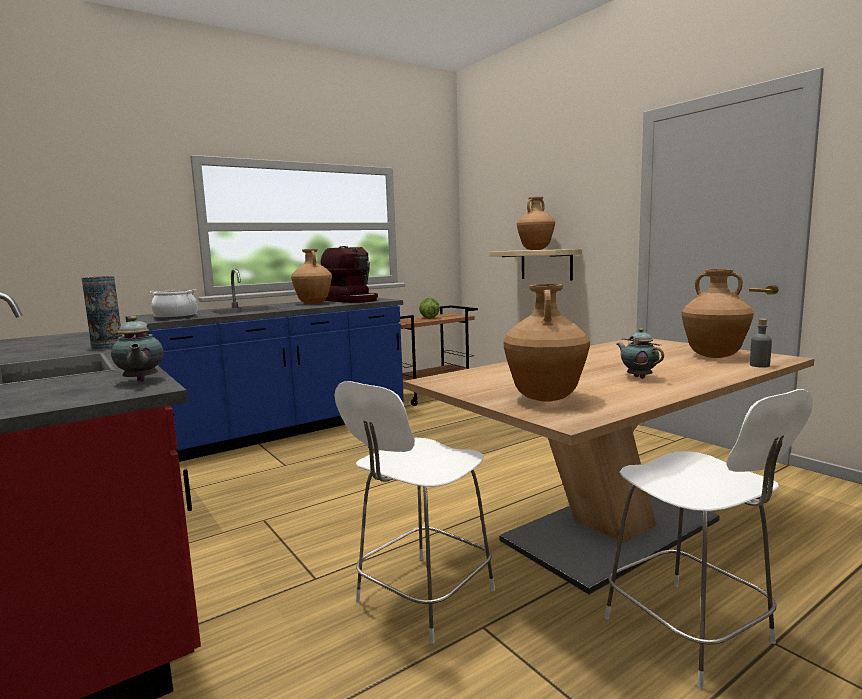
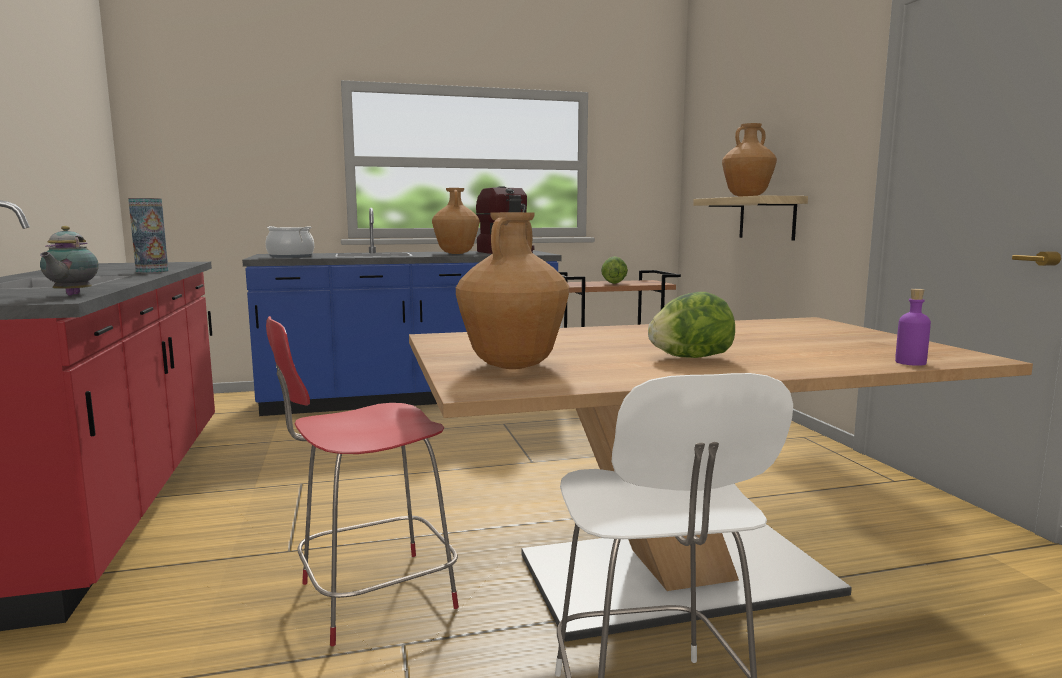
camera: 20 degrees right, 0 degrees up
white chair [335,381,495,644] -> red chair [266,316,459,646]
teapot [617,328,664,379] -> lettuce [648,292,735,358]
brown vase [682,269,754,358] -> none
grey bottle [750,319,772,367] -> purple bottle [895,289,931,366]

